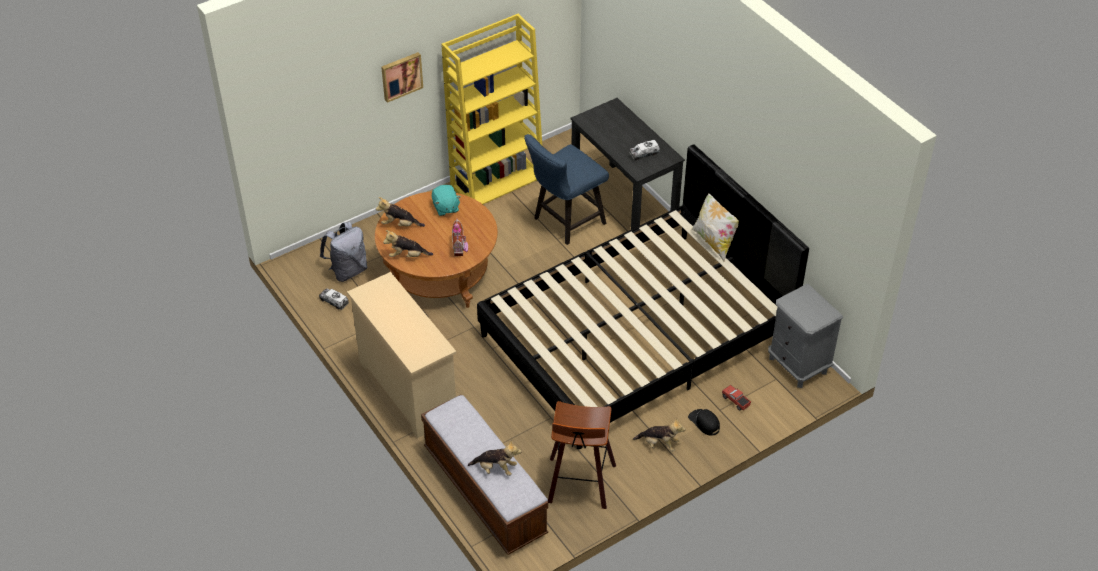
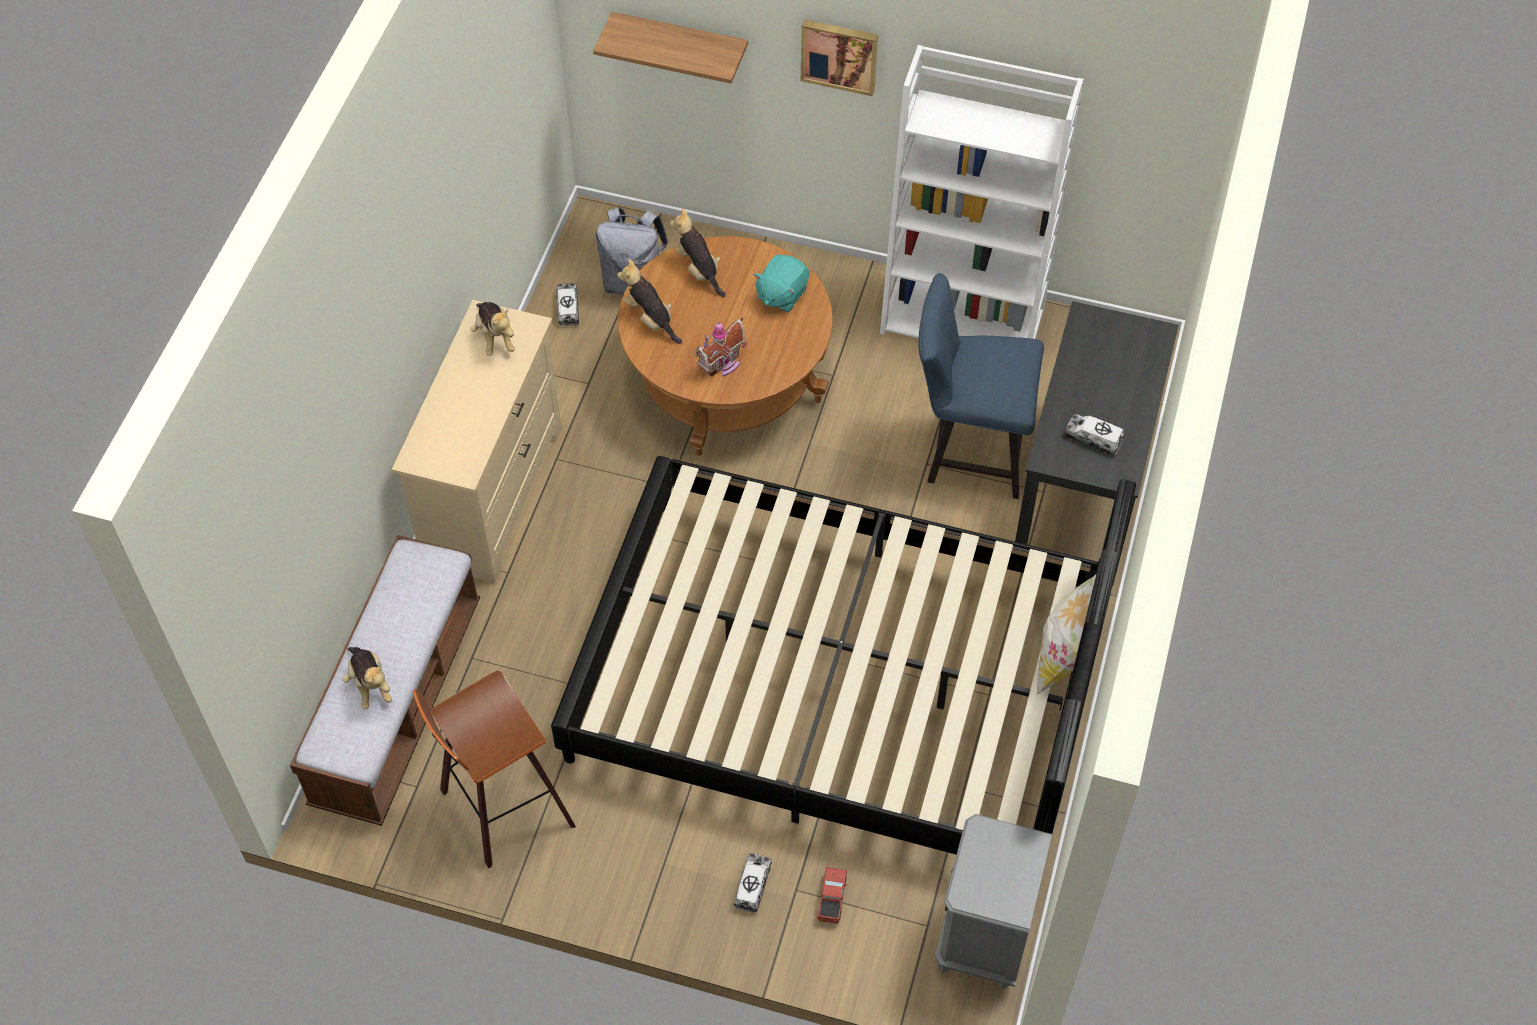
camera: 50 degrees right, 10 degrees up
yellow bookcase [441,14,542,204] -> white bookcase [880,45,1083,339]
plush toy [633,418,685,451] -> plush toy moved to [471,302,515,356]
black cap [688,409,720,436] -> toy truck [734,853,772,913]
none -> shelf [593,12,748,83]

